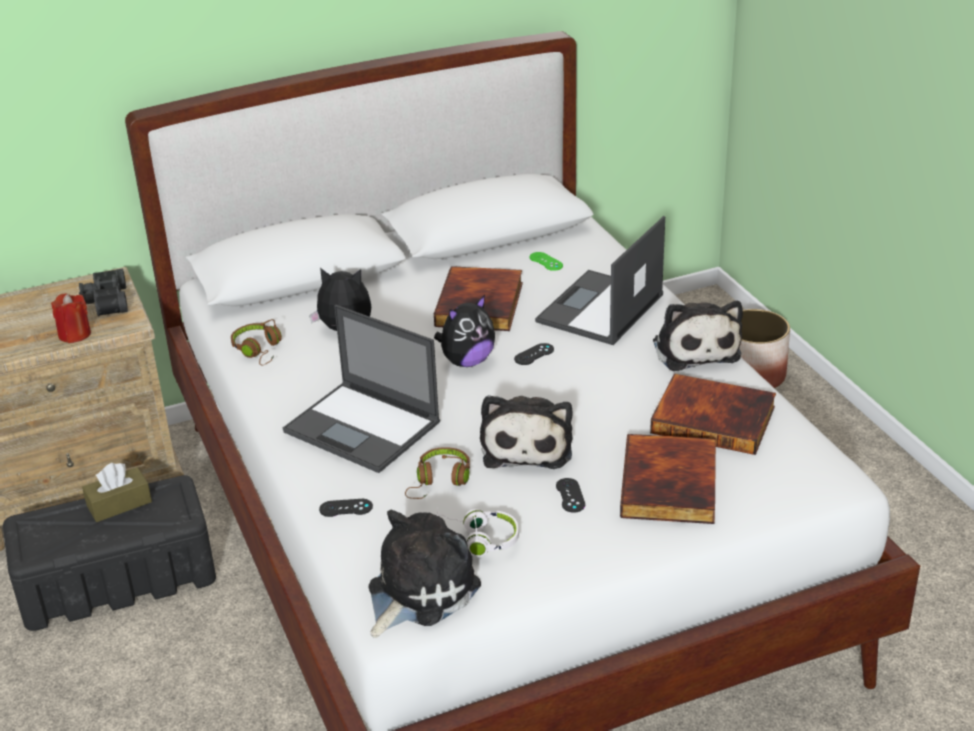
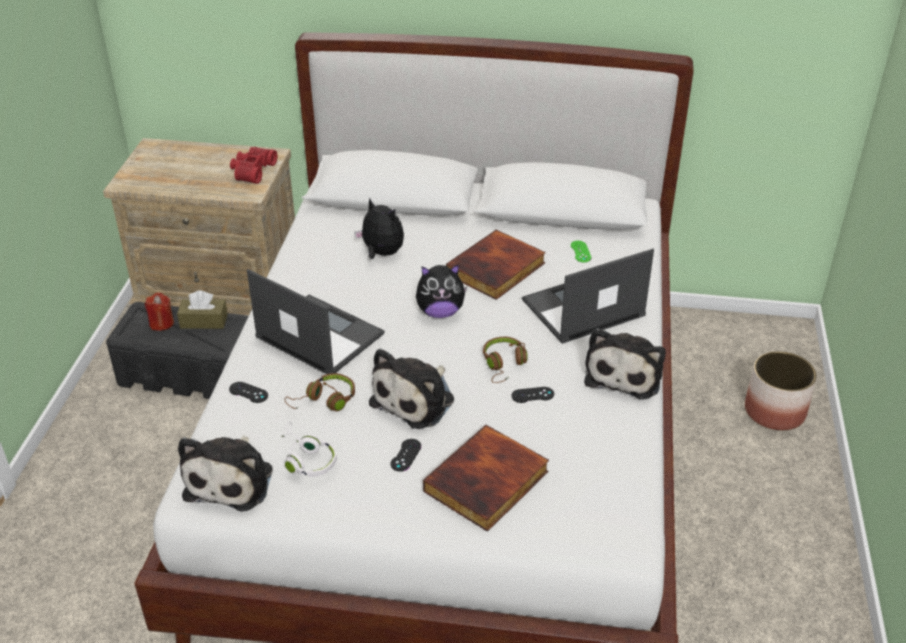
camera: 30 degrees right, 5 degrees up
red candle [51,294,91,343] -> red candle moved to [145,292,174,331]
black binoculars [79,269,128,316] -> red binoculars [230,147,277,184]
brown headphones [231,319,282,366] -> brown headphones moved to [483,337,528,383]
laptop [283,305,440,473] -> laptop turned 150 degrees clockwise [247,269,385,374]
plush toy [369,510,481,638] -> plush toy turned 120 degrees clockwise [178,435,272,512]
black game controller [514,343,554,365] -> black game controller moved to [512,387,554,403]
book [650,374,776,455] -> none

